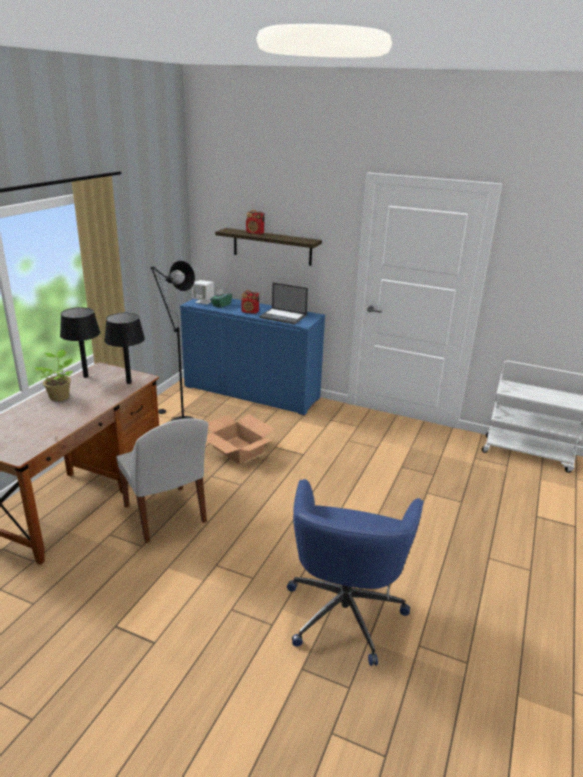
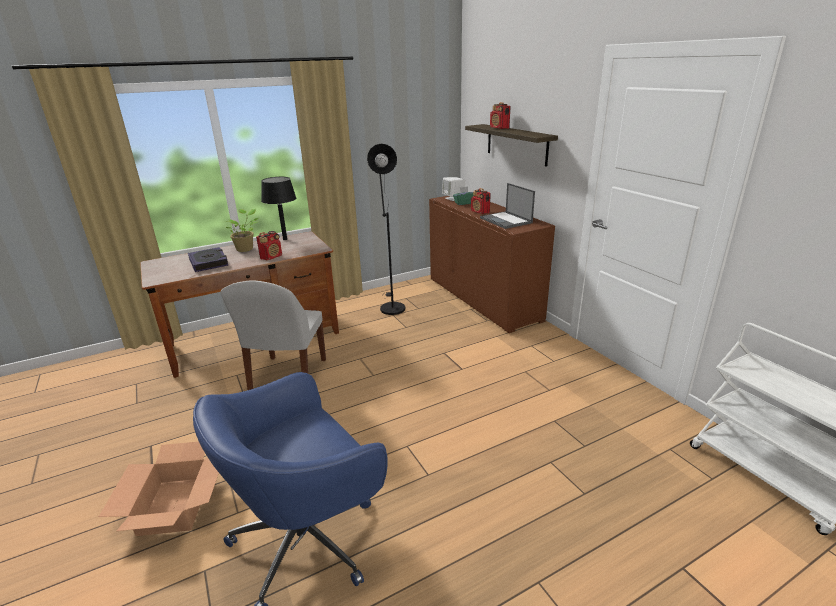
camera: 40 degrees right, 0 degrees up
black table lamp [104,313,145,384] -> none
blue cabinet [180,295,325,415] -> brown cabinet [429,196,555,333]
cardboard box [206,414,275,464] -> cardboard box moved to [99,442,219,536]
none -> book [188,247,228,272]
none -> radio [256,231,282,260]

